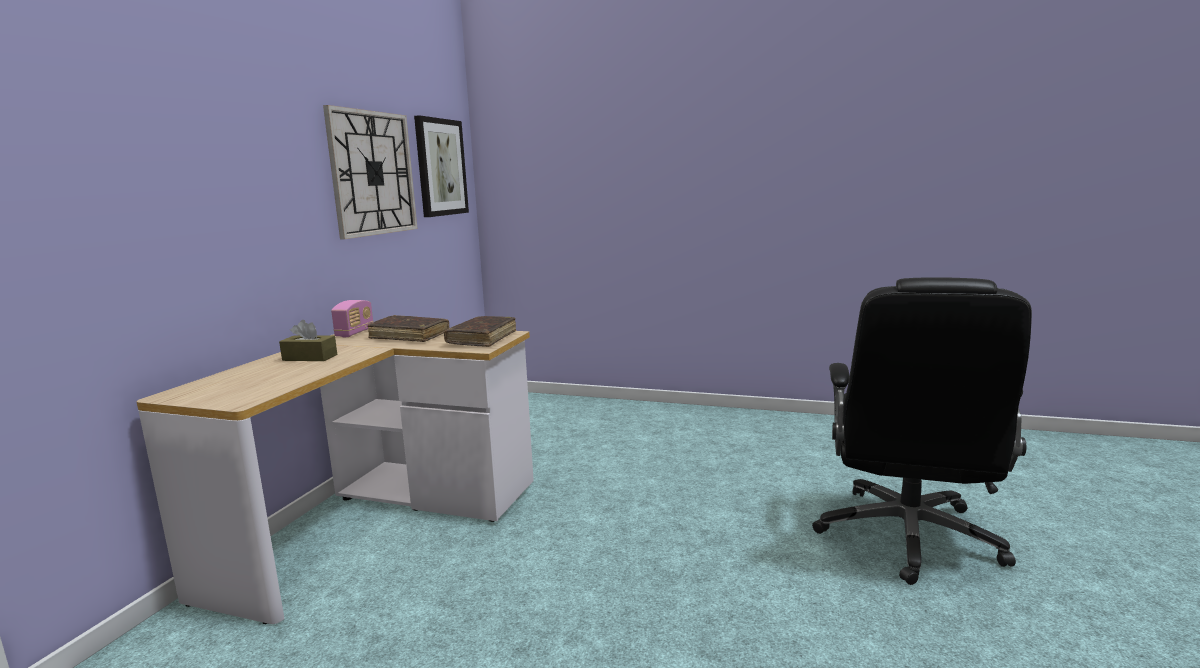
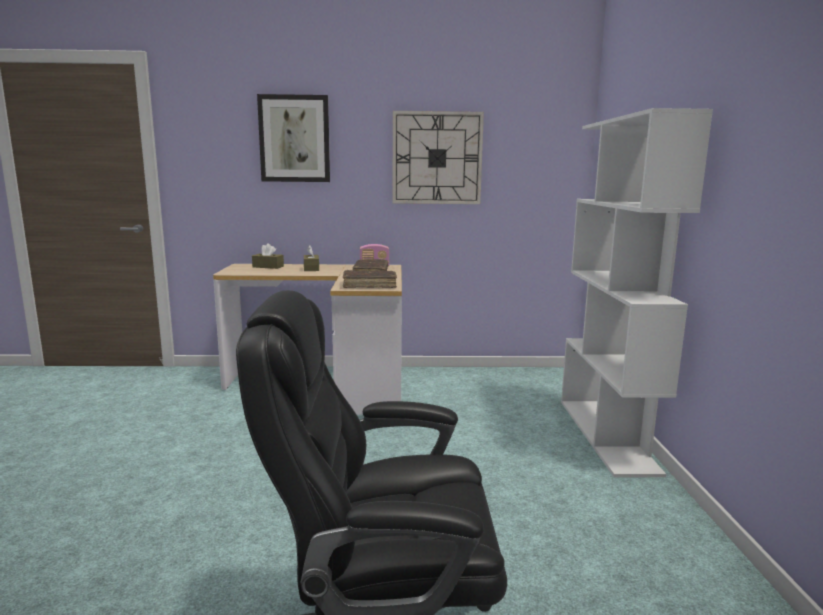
camera: 70 degrees right, 0 degrees up
picture [414,115,469,217] -> picture moved to [257,94,330,182]
none -> brown tissue box [252,243,284,269]
none -> white bookcase [561,108,713,477]

